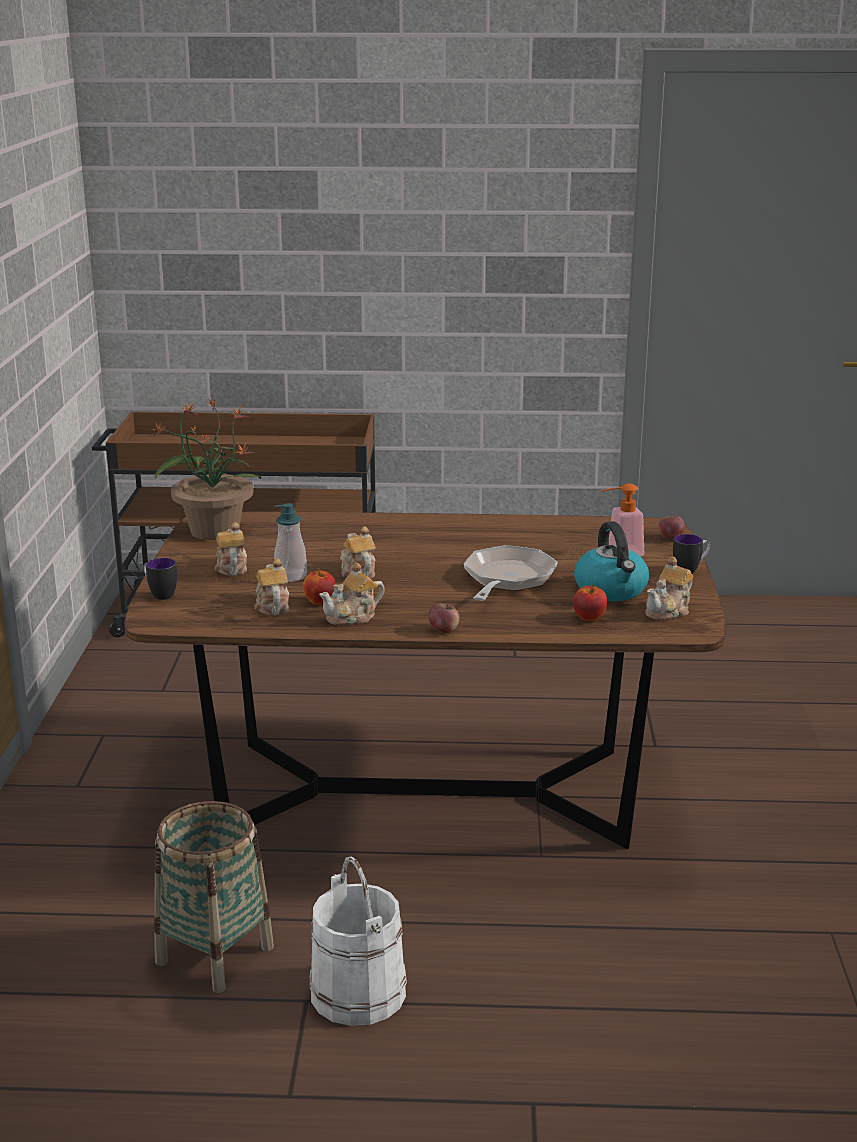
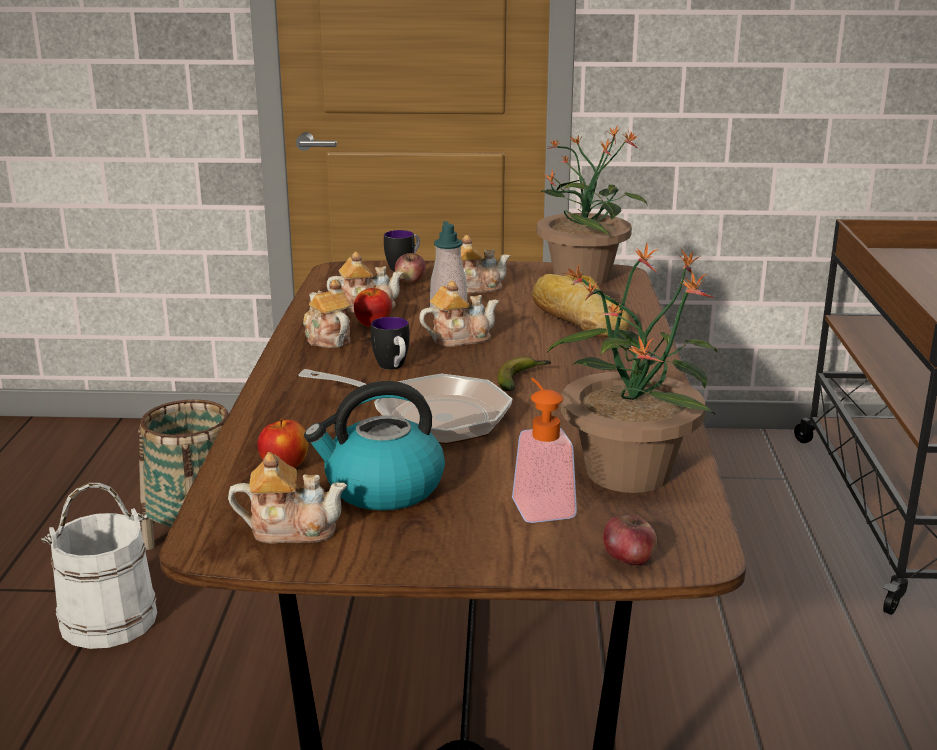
camera: 90 degrees right, 0 degrees up
apple [429,603,459,633] -> apple moved to [395,253,426,283]
teapot [645,557,693,620] -> teapot turned 135 degrees clockwise [228,452,347,543]
mug [673,534,710,574] -> mug moved to [371,317,410,370]
none -> banana [497,357,551,391]
none -> bread [532,274,630,338]
none -> potted plant [547,243,717,493]

